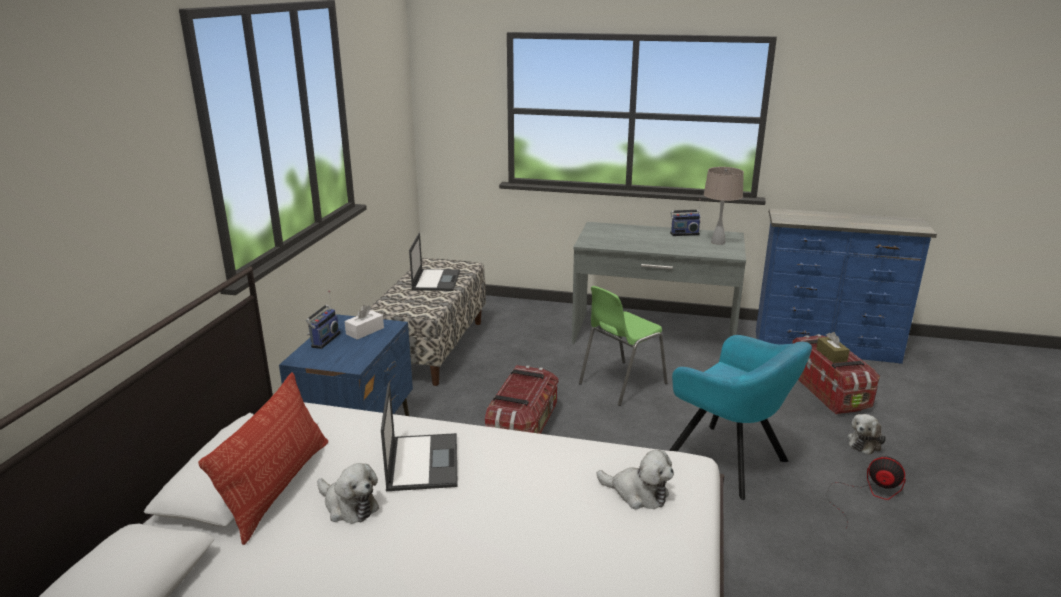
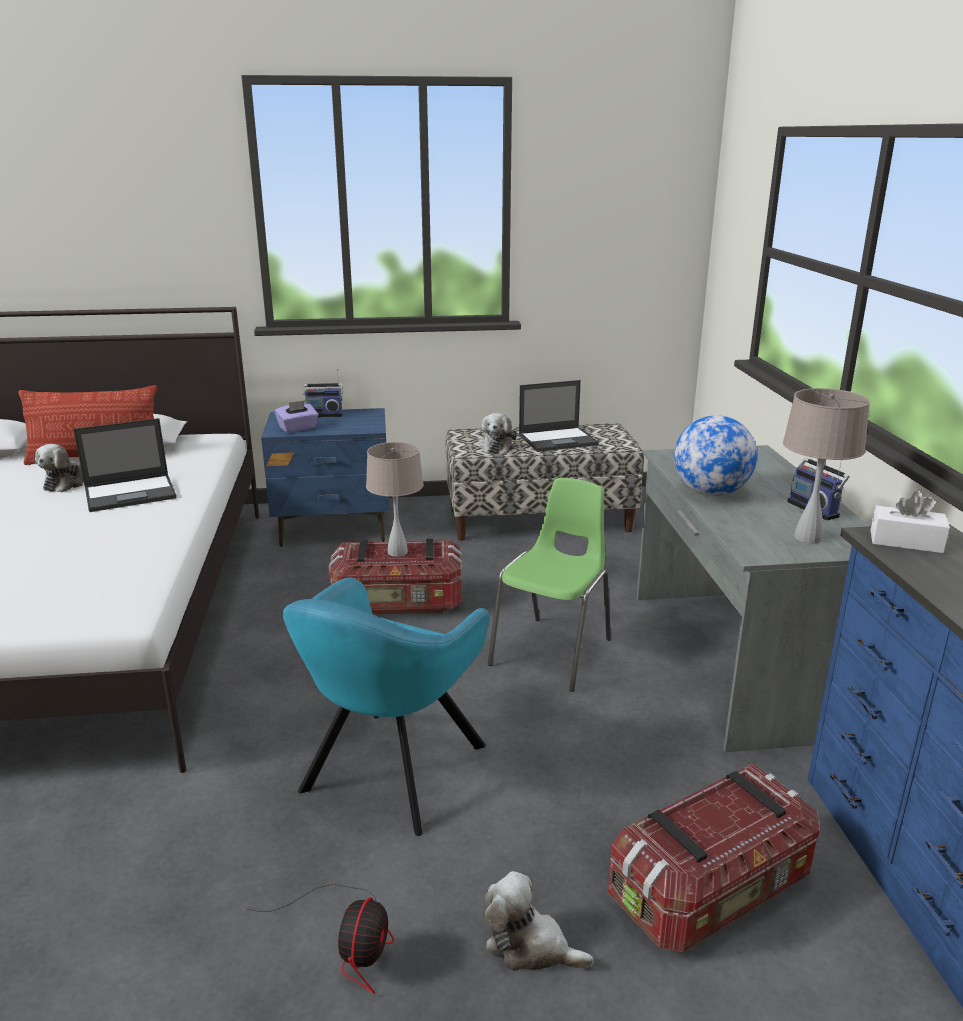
camera: 70 degrees right, 0 degrees up
white tissue box [345,305,384,340] -> white tissue box moved to [871,491,950,553]
green chair [579,286,668,406] -> green chair turned 90 degrees clockwise [488,478,611,692]
plush toy [597,450,674,509] -> plush toy moved to [479,413,517,454]
brown tissue box [816,332,850,363] -> none
none -> purple tissue box [275,400,319,433]
none -> beige table lamp [366,442,424,557]
none -> globe [674,415,757,496]

